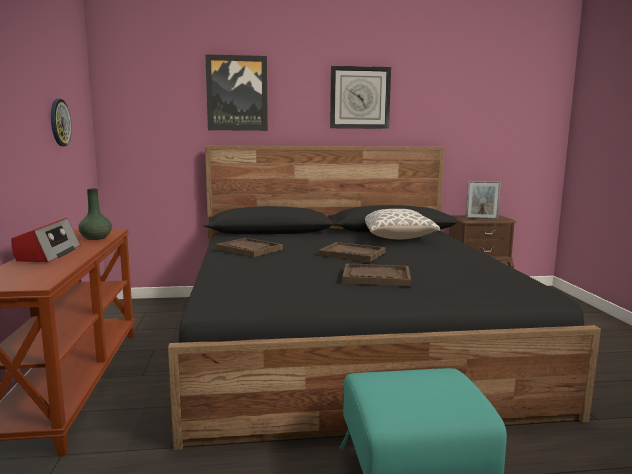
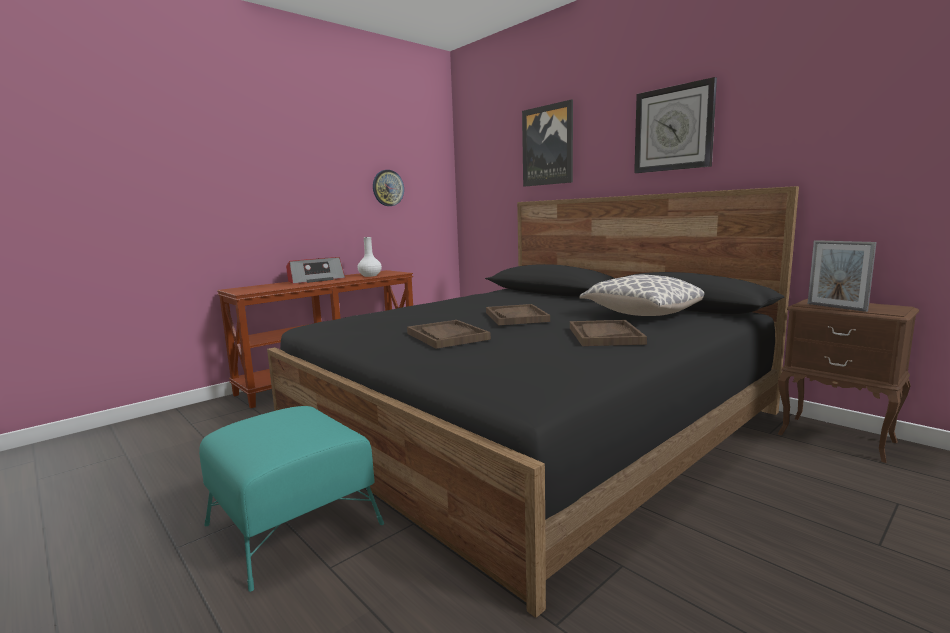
camera: 55 degrees right, 0 degrees up
green vase [79,188,112,240] -> white vase [358,237,382,277]
brown tray [216,238,283,257] -> brown tray moved to [570,320,647,346]

